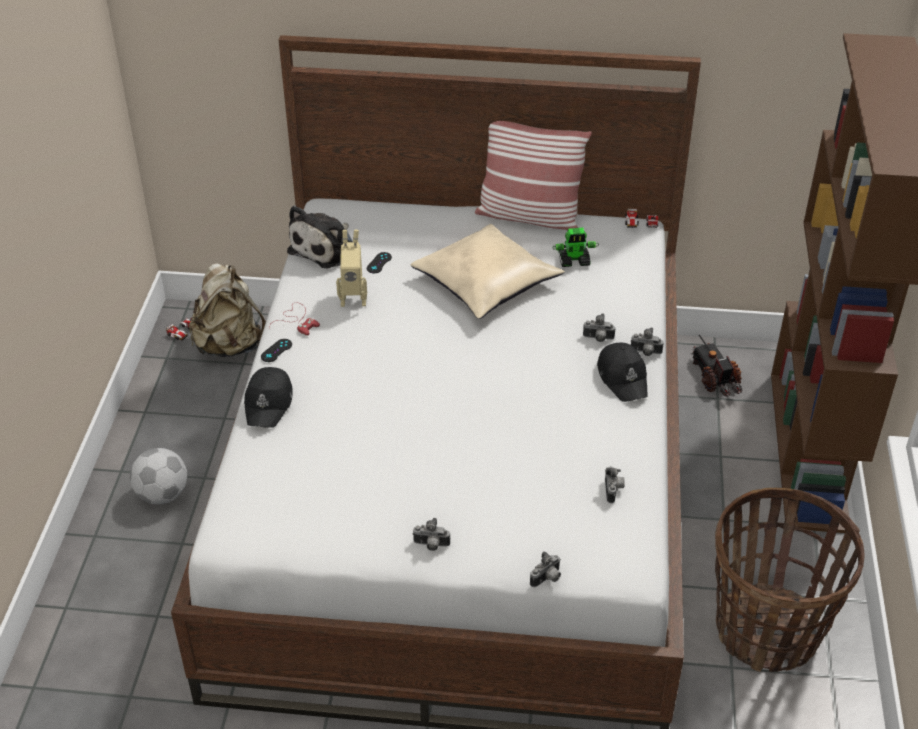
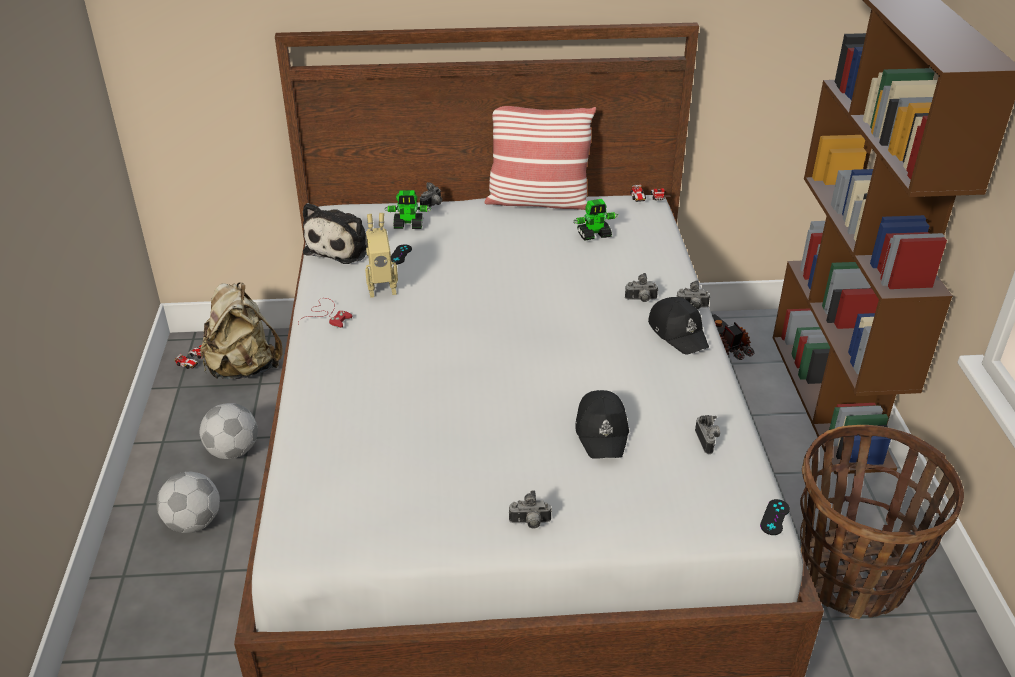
camera: 10 degrees left, 5 degrees down
black cap [244,367,292,428] -> black cap moved to [575,390,629,459]
black game controller [261,339,292,362] -> black game controller moved to [760,499,790,535]
beige pillow [410,224,565,319] -> none
camera [530,551,561,587] -> camera moved to [420,182,442,207]
none -> football [199,403,258,459]
none -> toy robot [384,190,431,229]

